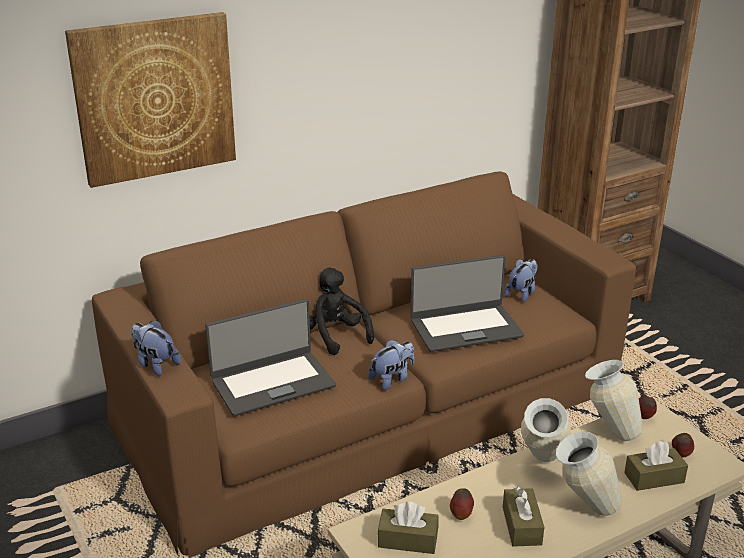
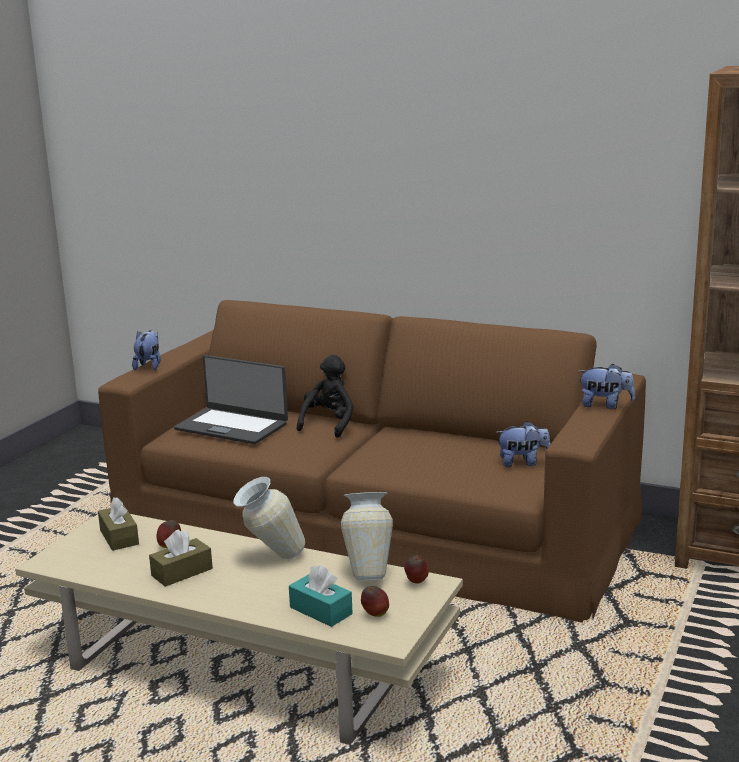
camera: 55 degrees right, 10 degrees down
picture [65,12,236,188] -> none
plush toy [368,340,414,390] -> plush toy moved to [578,364,635,409]
laptop [410,255,524,352] -> none
vase [556,431,622,516] -> none
brown tissue box [624,441,688,491] -> turquoise tissue box [289,565,353,627]

